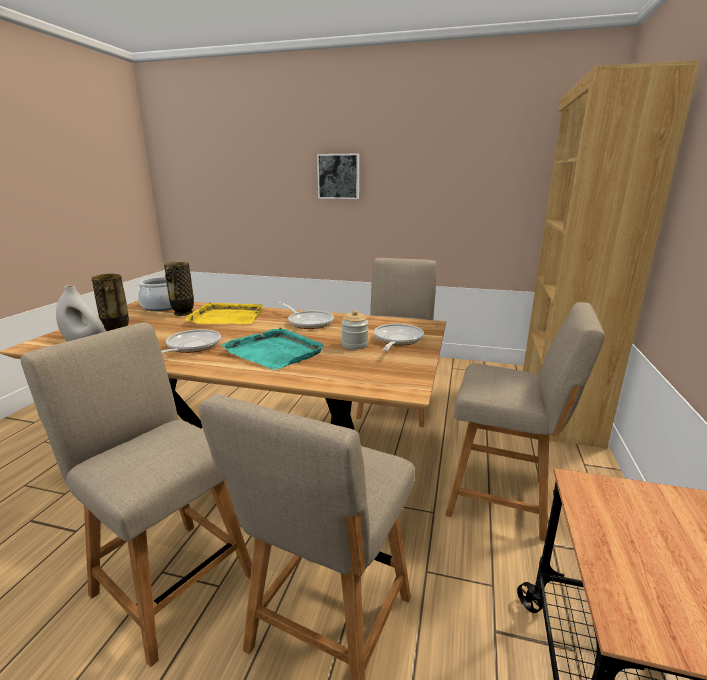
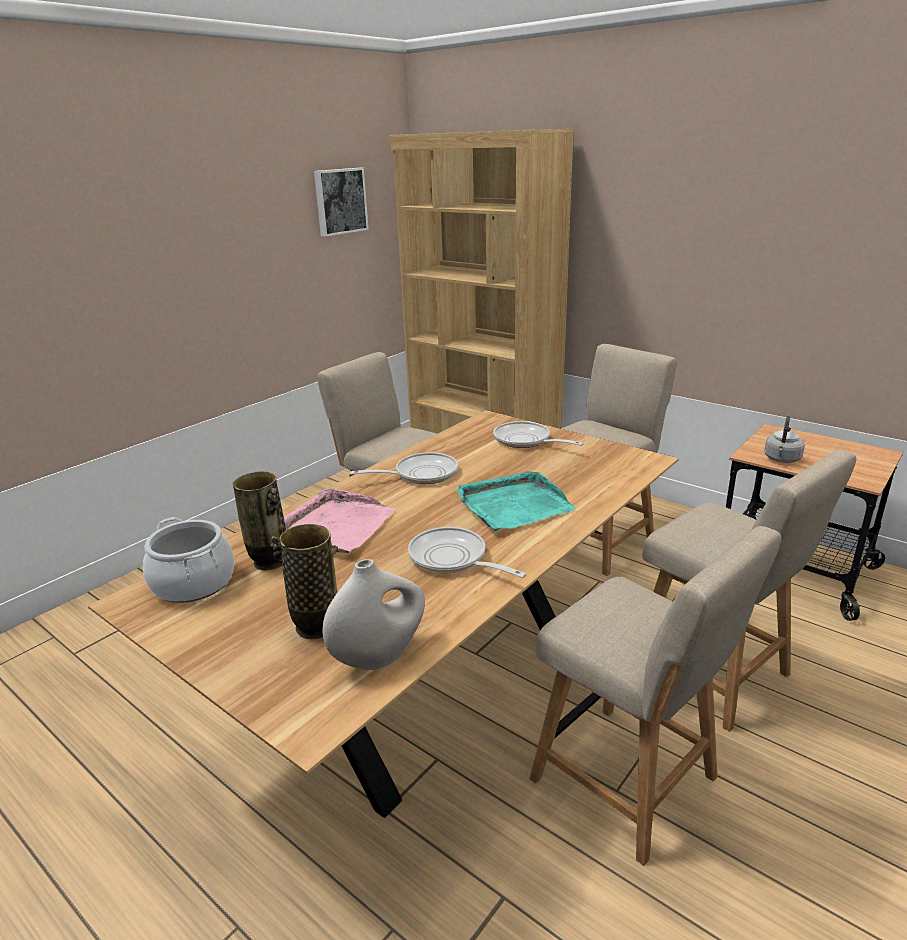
camera: 65 degrees left, 5 degrees up
beige chair [21,322,252,667] -> beige chair turned 105 degrees counterclockwise [529,526,782,866]
yellow tray [185,302,264,324] -> pink tray [284,489,395,553]
picture [317,154,359,199] -> picture moved to [314,168,369,237]
jar [341,310,369,350] -> none
none -> grey kettle [764,416,805,463]

